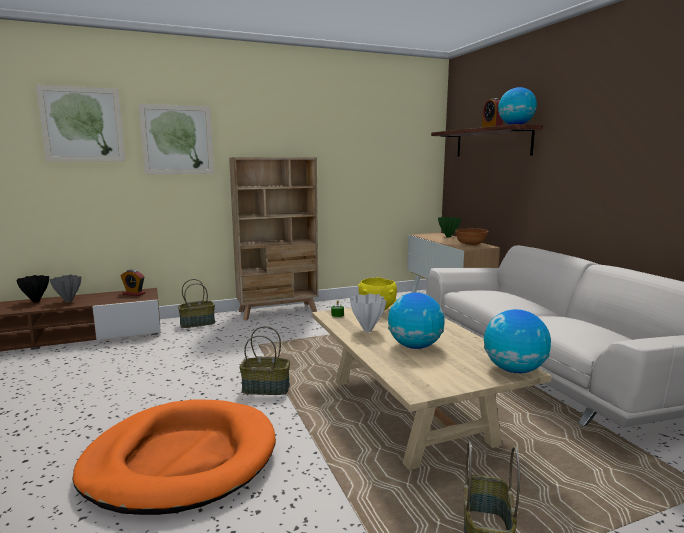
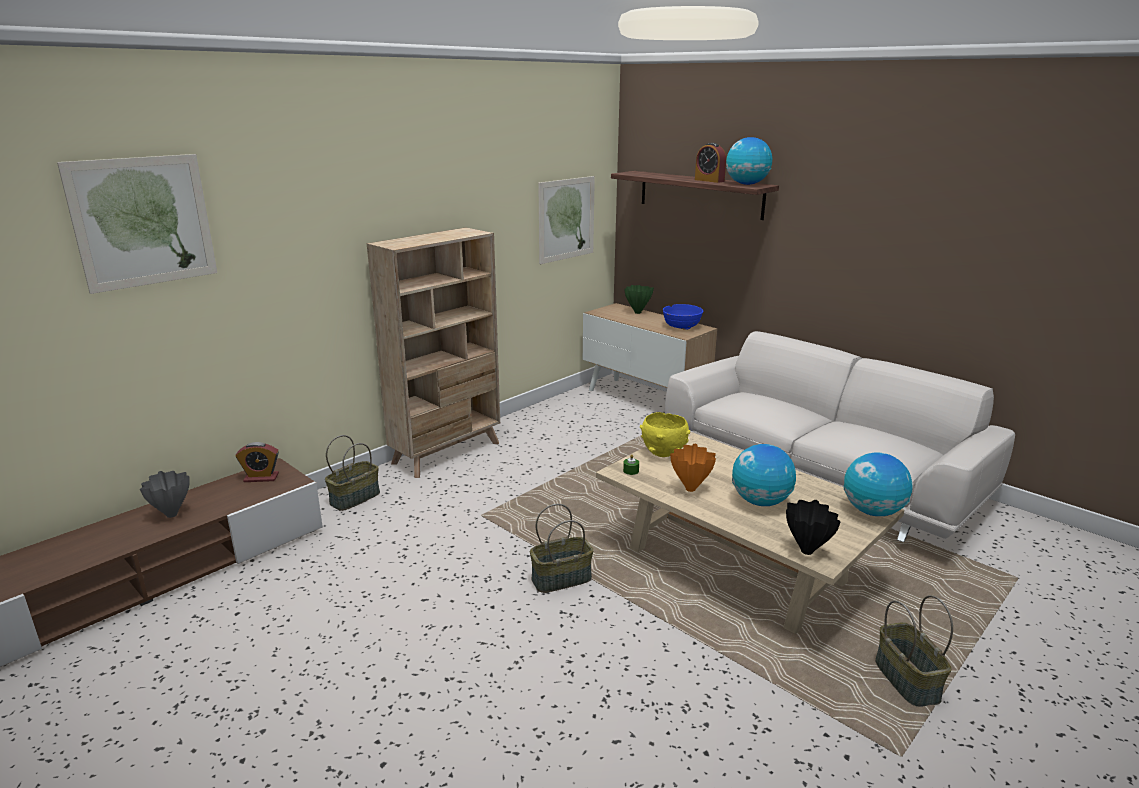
camera: 25 degrees left, 10 degrees up
black vase [16,275,49,303] -> black vase moved to [786,500,840,555]
orange dog bed [72,399,276,515] -> none
picture [139,104,214,174] -> picture moved to [538,176,595,264]
white vase [350,294,387,332] -> orange vase [670,443,716,492]
brown bowl [455,228,489,246] -> blue bowl [663,304,704,330]

